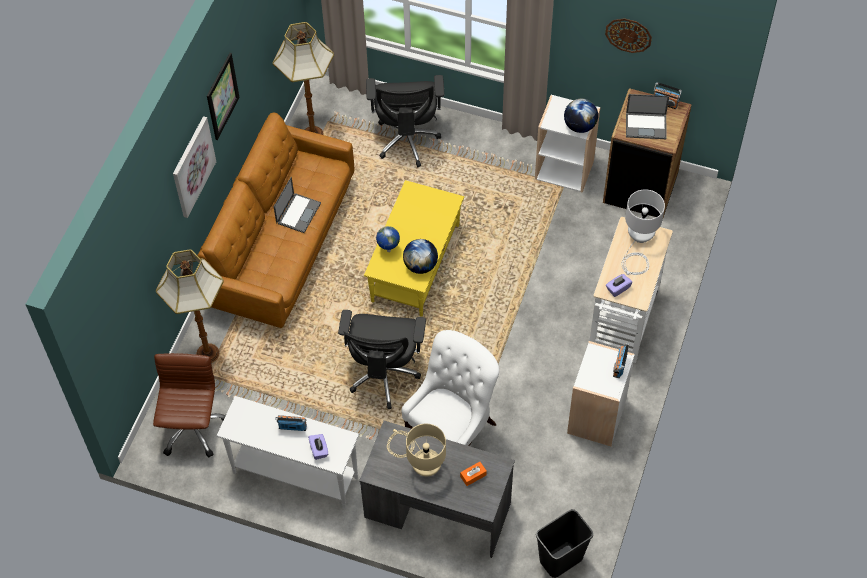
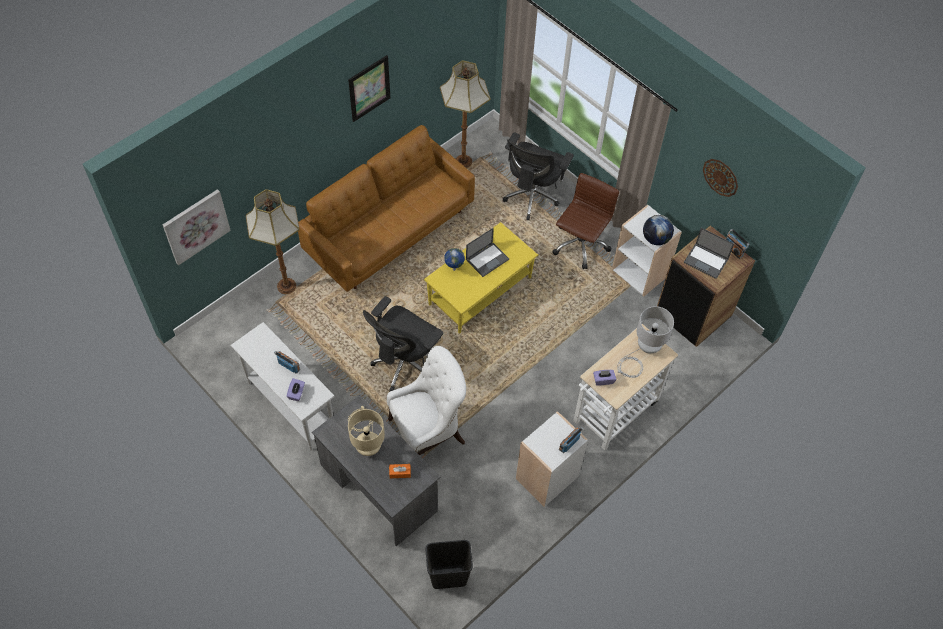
camera: 25 degrees right, 0 degrees up
brown office chair [153,353,226,458] -> brown office chair moved to [552,173,619,269]
picture [173,116,216,218] -> picture moved to [163,189,231,265]
laptop [274,177,321,233] -> laptop moved to [466,228,509,277]
globe [403,239,438,274] -> none

